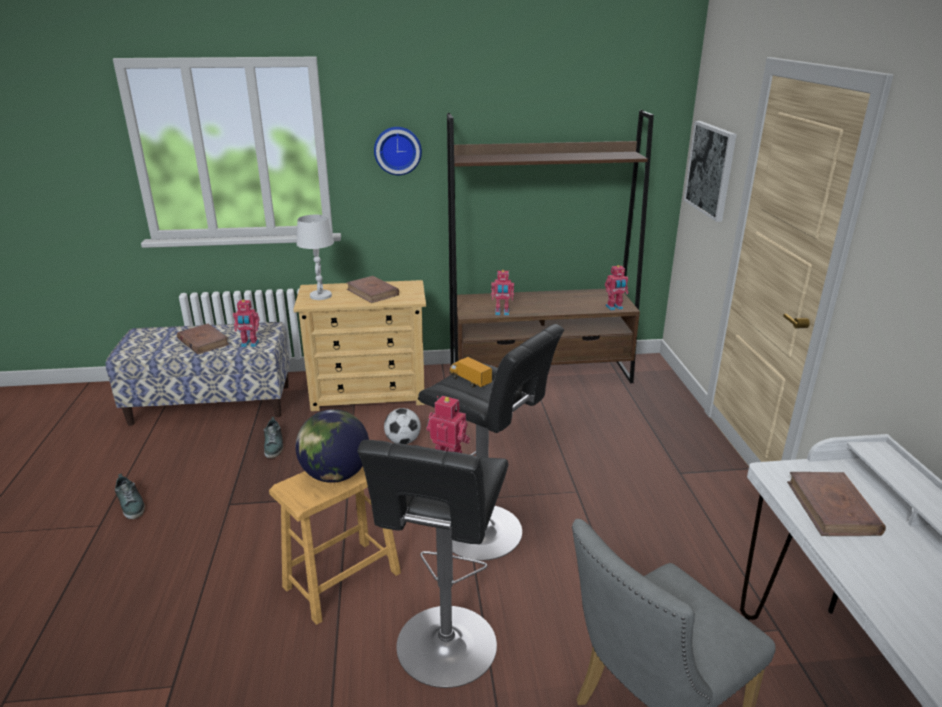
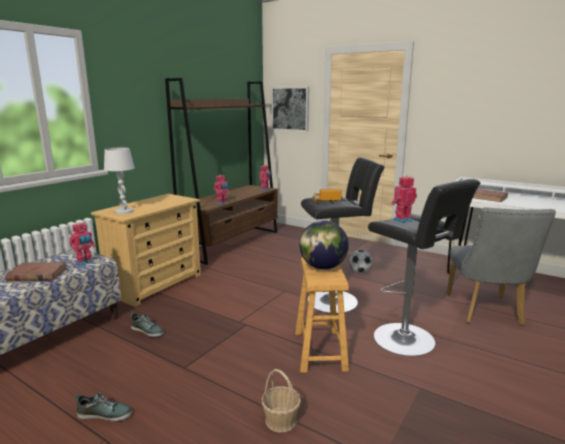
camera: 50 degrees left, 10 degrees down
brown book [346,276,399,303] -> none
wall clock [374,127,422,175] -> none
football [384,408,421,444] -> football moved to [349,250,373,273]
none -> basket [261,369,301,433]

